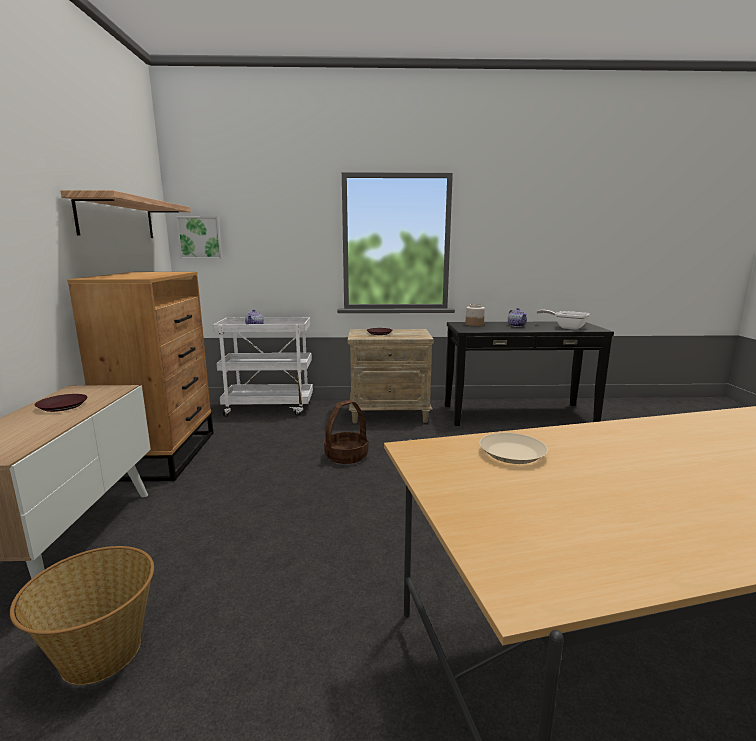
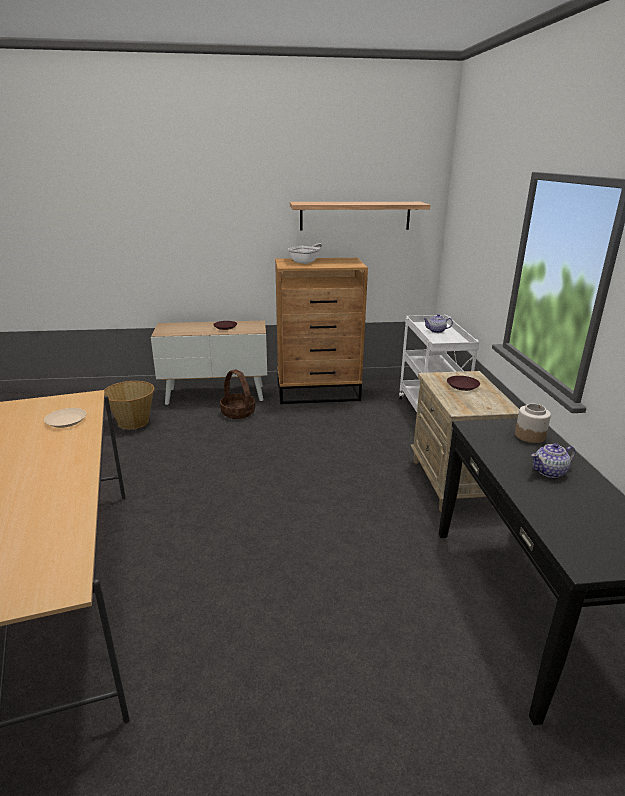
camera: 85 degrees right, 10 degrees up
picture [176,216,223,259] -> none
basket [324,400,368,464] -> basket moved to [220,369,255,419]
frying pan [537,310,590,330] -> frying pan moved to [288,243,322,264]

